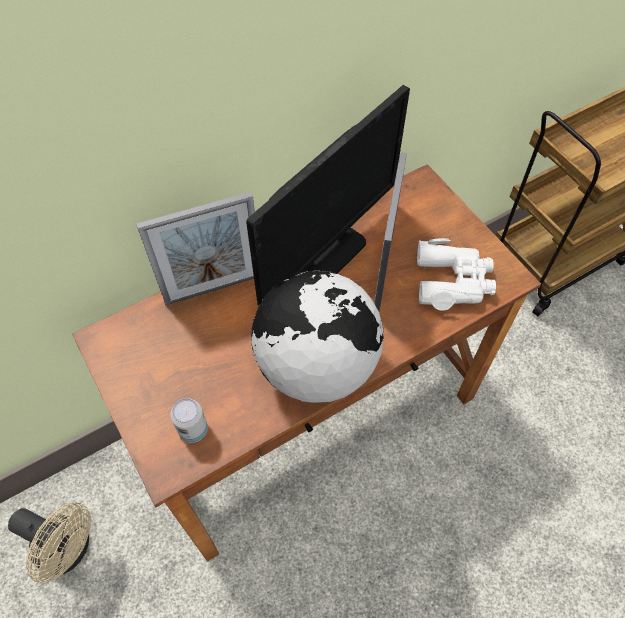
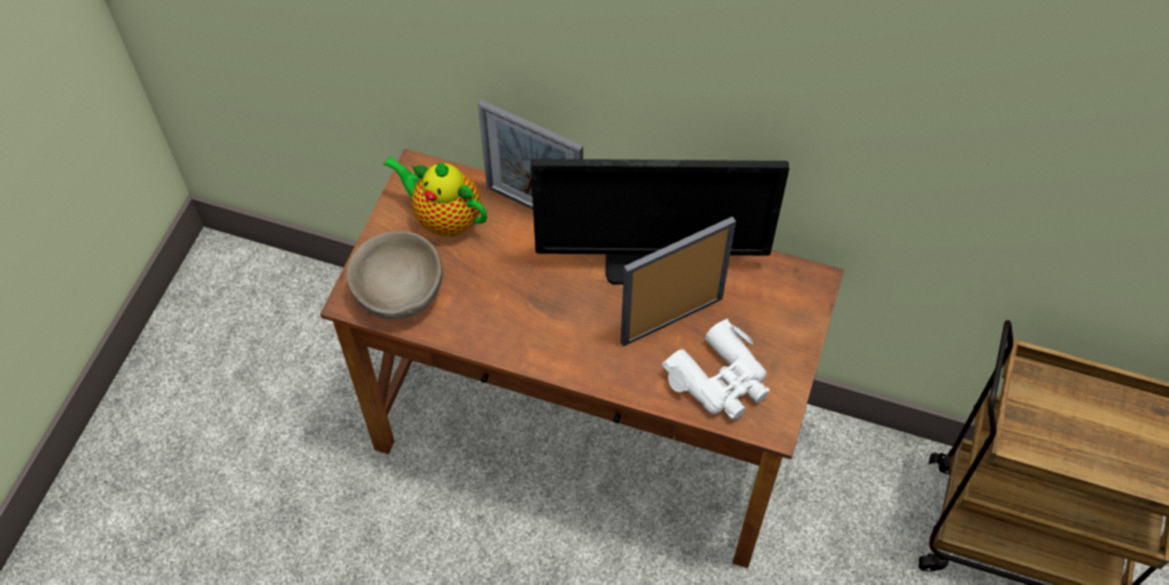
camera: 50 degrees right, 0 degrees up
beige fan [8,502,91,583] -> none
can [171,398,208,443] -> beige bowl [347,231,443,319]
globe [251,270,384,403] -> none
none -> teapot [383,156,487,236]

